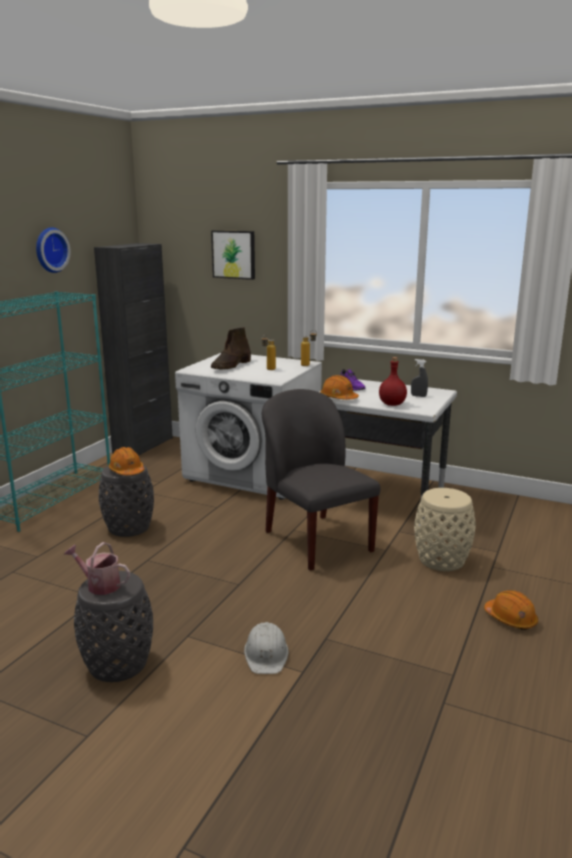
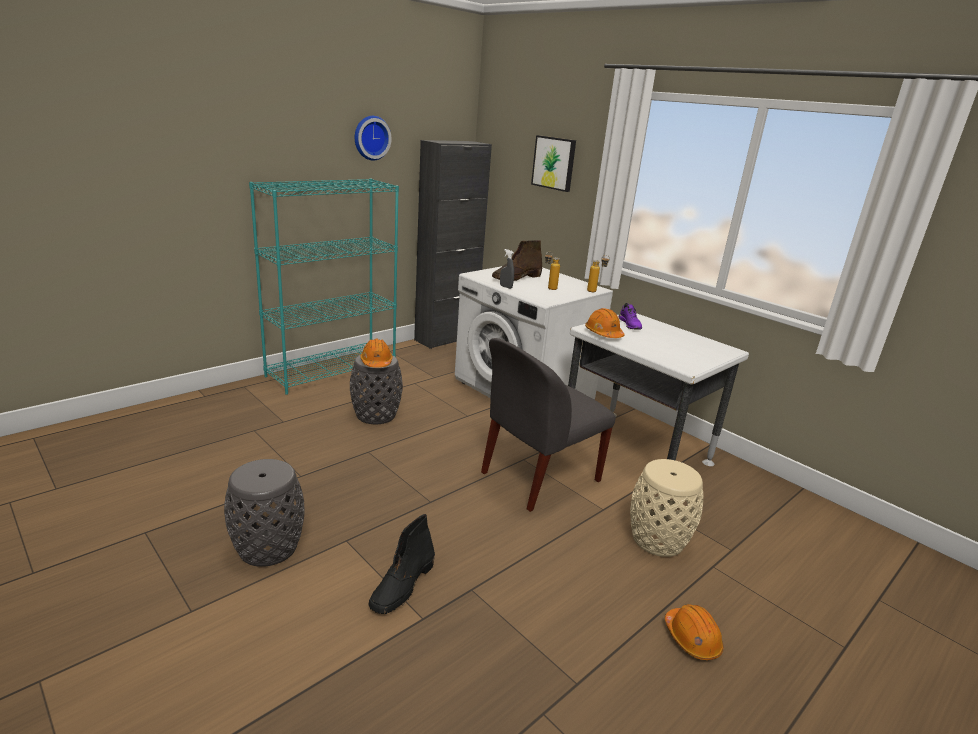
camera: 20 degrees right, 5 degrees up
watering can [64,542,130,595] -> none
white hard hat [244,622,289,674] -> black boot [368,514,435,614]
grey chair [262,389,381,571] -> grey chair turned 120 degrees counterclockwise [481,338,615,512]
red bottle [379,357,407,406] -> none
grey spray bottle [411,359,428,397] -> grey spray bottle moved to [500,249,514,289]

